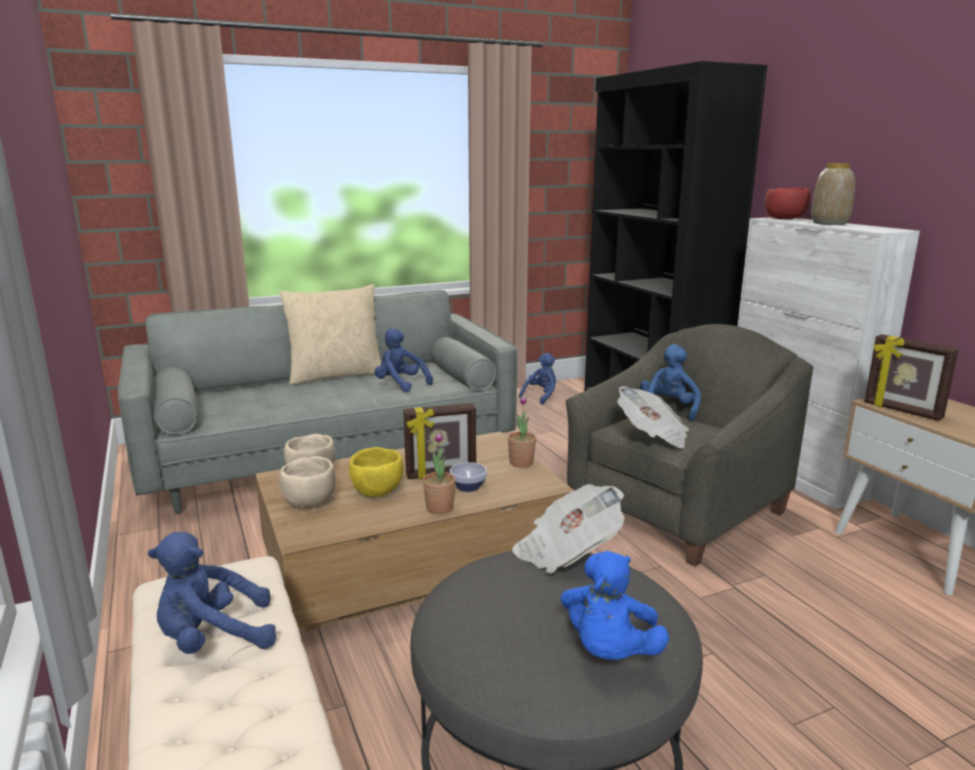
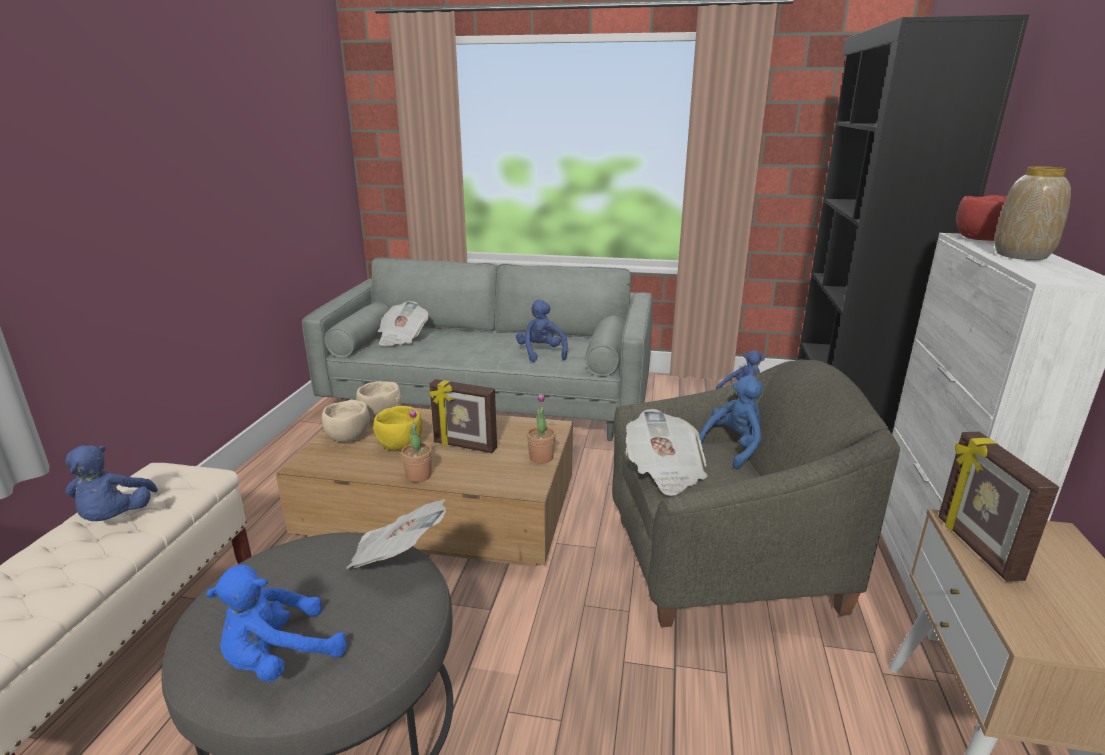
camera: 35 degrees right, 5 degrees up
blue plush toy [148,532,276,654] -> blue plush toy turned 120 degrees counterclockwise [65,445,158,521]
beige pillow [279,284,381,385] -> none
bowl [450,462,487,492] -> none
none -> newspaper [378,301,429,346]

